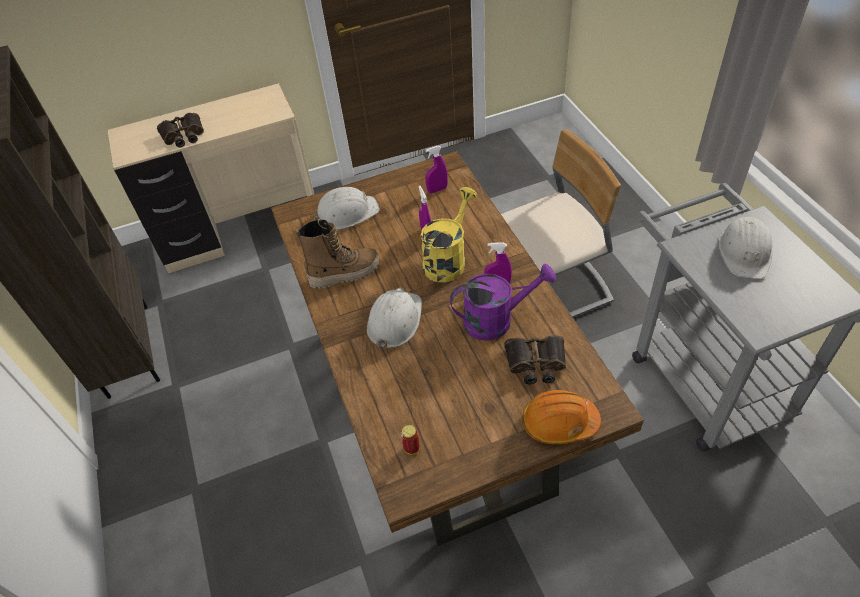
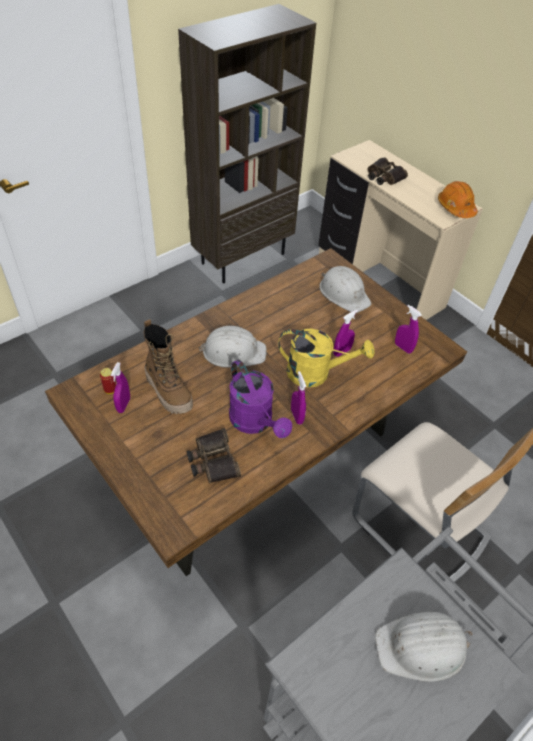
camera: 65 degrees right, 0 degrees up
boot [295,219,380,289] -> boot moved to [144,320,193,414]
orange hard hat [522,390,601,444] -> orange hard hat moved to [438,181,477,218]
none -> purple spray bottle [111,362,130,413]

